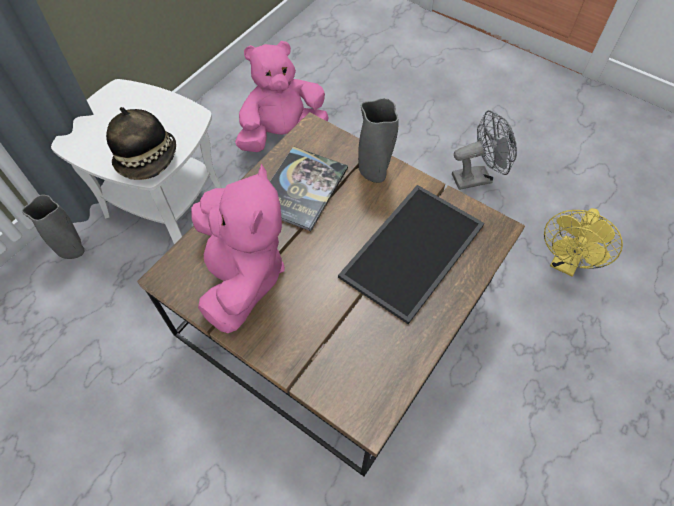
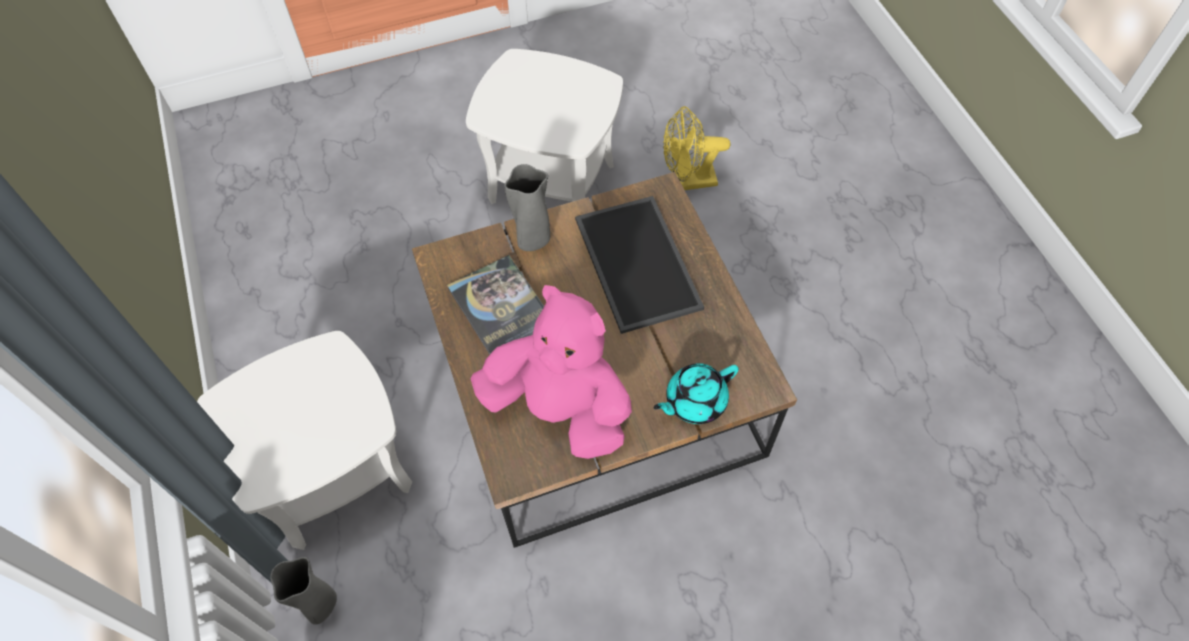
camera: 55 degrees left, 0 degrees up
hat [106,107,176,180] -> none
pink plush toy [235,41,329,152] -> none
grey fan [452,110,517,190] -> white side table [466,49,623,204]
yellow fan [544,208,623,277] -> yellow fan turned 105 degrees clockwise [663,106,730,190]
none -> turquoise teapot [653,363,739,424]

